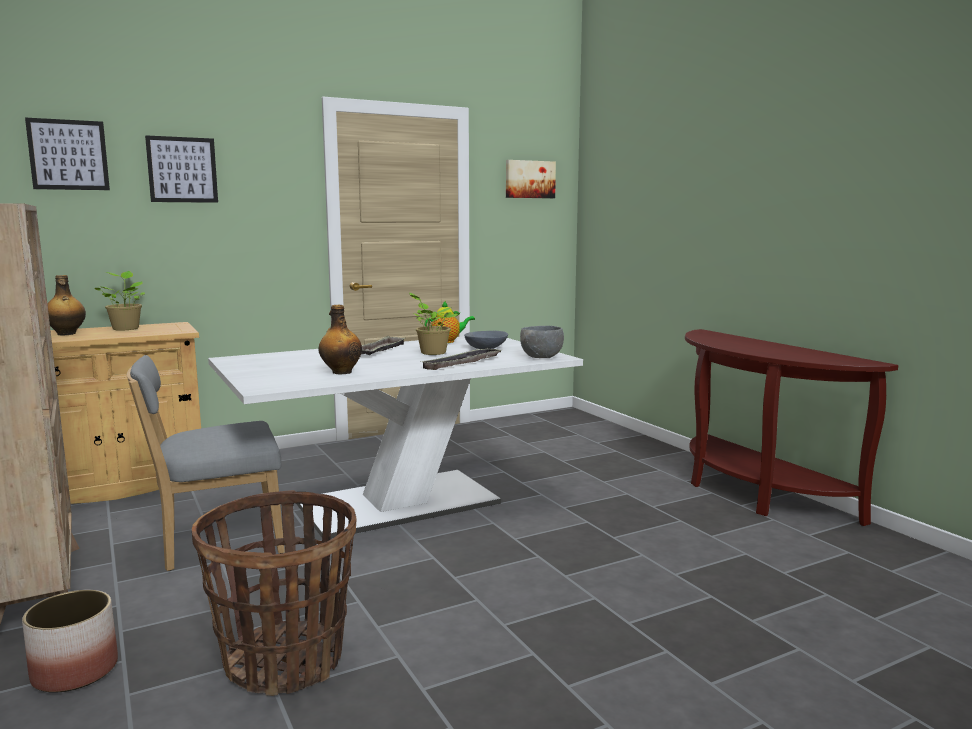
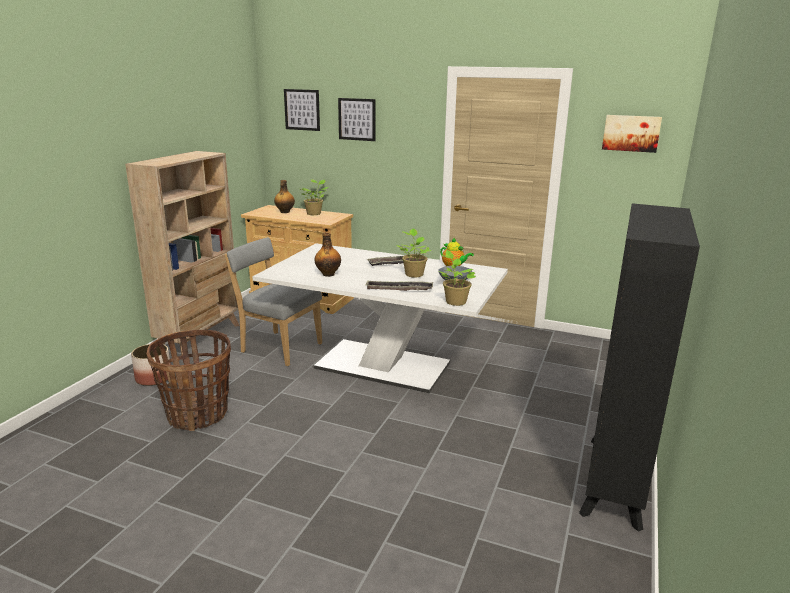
camera: 50 degrees right, 10 degrees up
grey bowl [520,326,564,358] -> potted plant [439,250,476,306]
brown console table [685,329,898,526] -> black bookcase [579,203,700,531]

